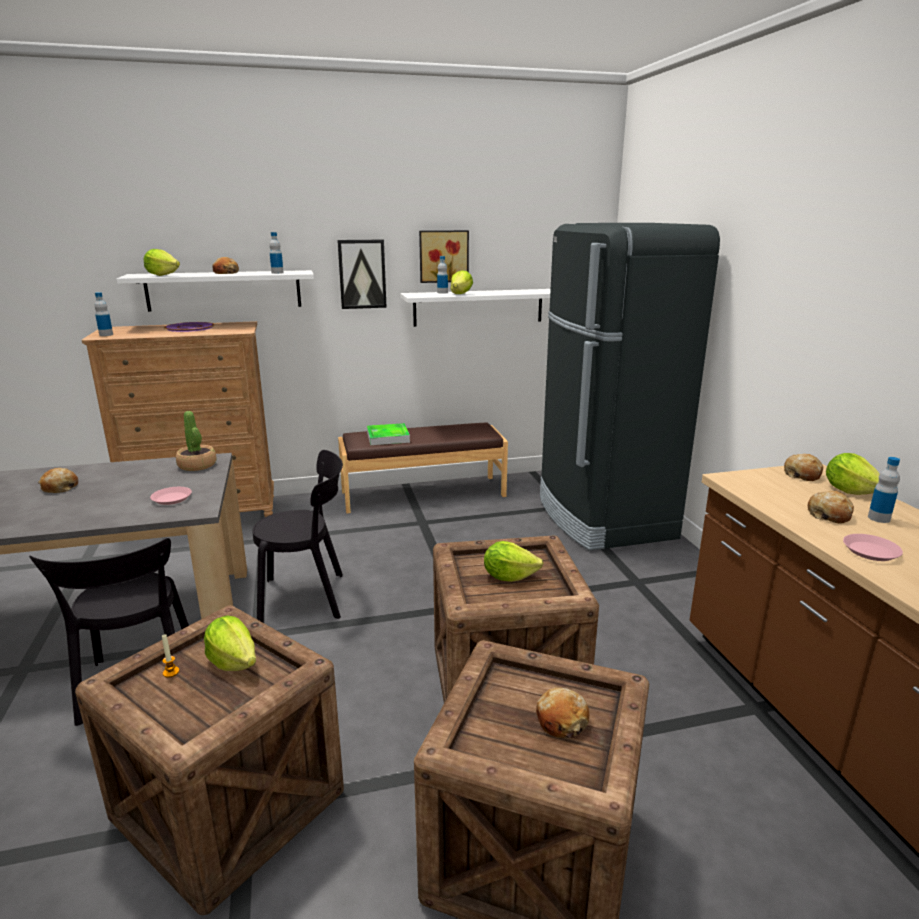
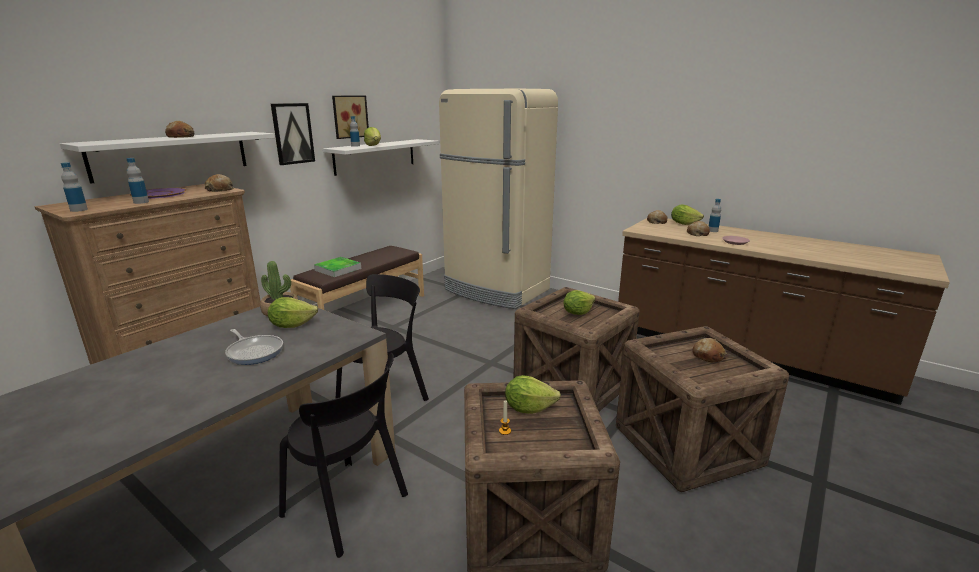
camera: 40 degrees left, 0 degrees up
bread [38,468,78,493] -> bread moved to [205,174,233,192]
lettuce [143,249,180,276] -> lettuce moved to [268,297,318,328]
pink plate [150,487,192,505] -> none
bottle [269,232,284,274] -> bottle moved to [126,158,149,204]
black fridge [540,223,720,551] -> beige fridge [439,89,558,309]
none -> frying pan [225,329,283,365]

